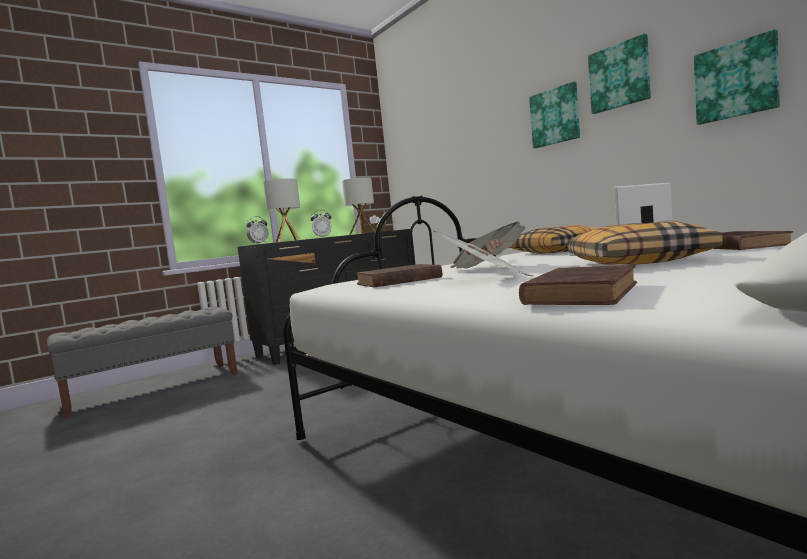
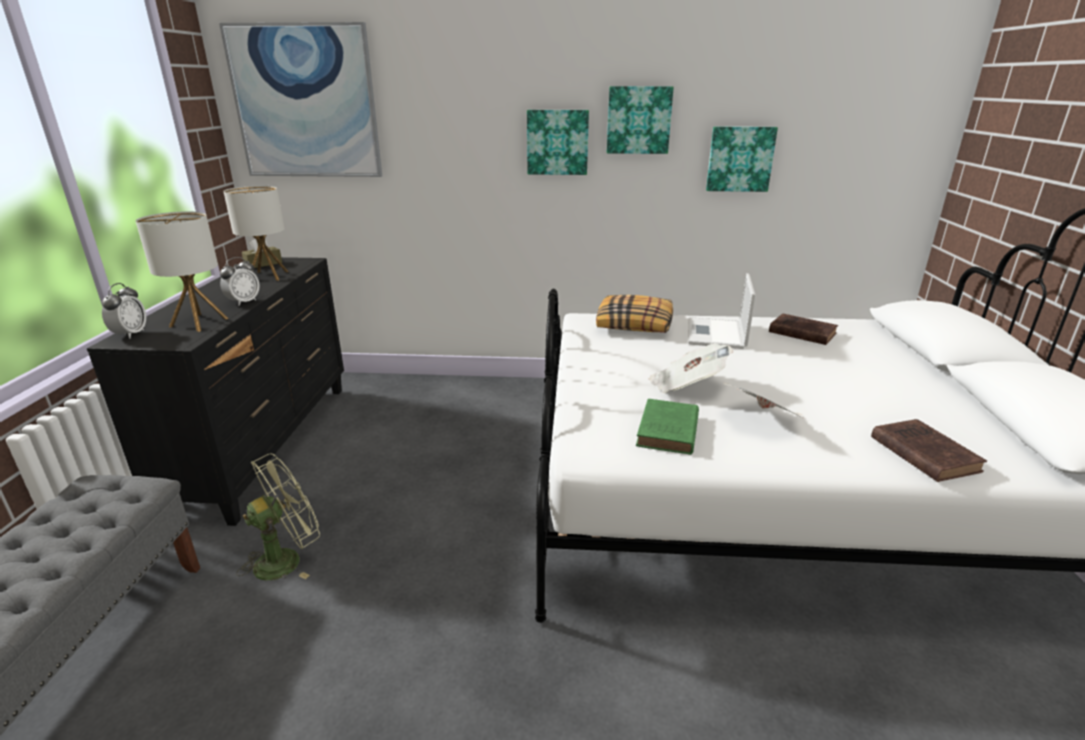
camera: 50 degrees left, 20 degrees up
brown book [356,264,442,288] -> green book [636,399,699,455]
pillow [568,221,723,265] -> none
none -> picture [219,22,382,177]
none -> green fan [236,453,320,580]

